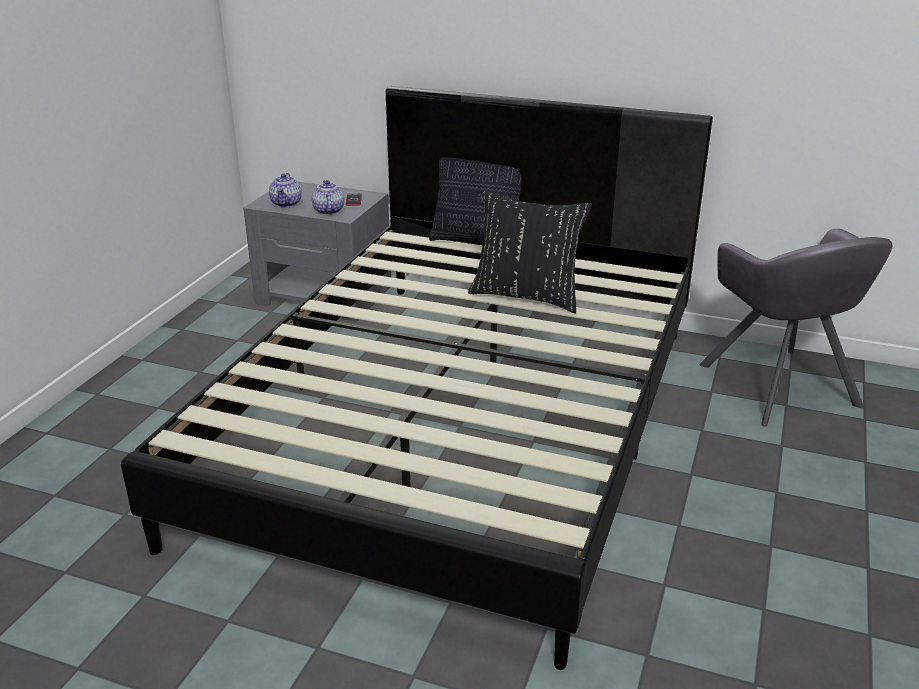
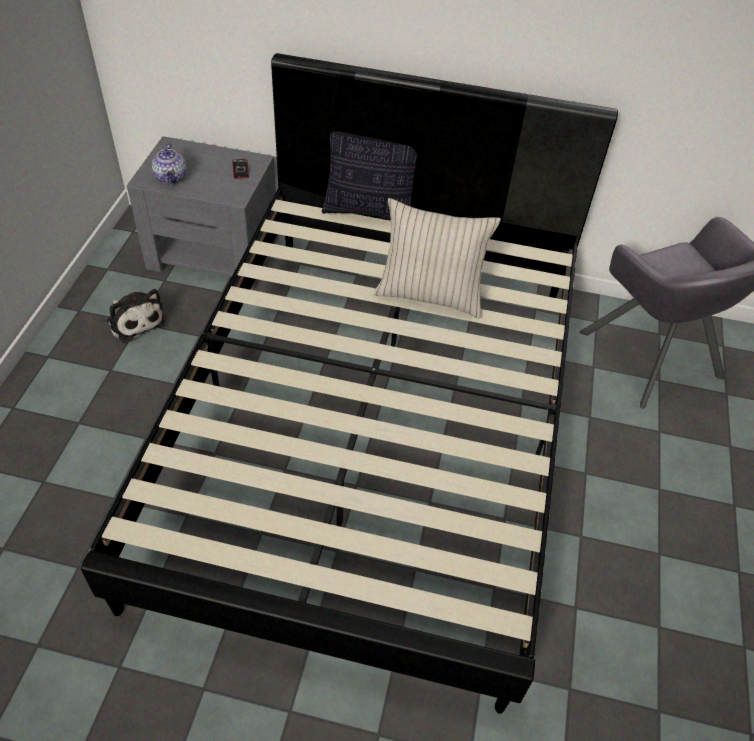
camera: 10 degrees left, 20 degrees up
teapot [312,180,344,215] -> none
black pillow [468,190,592,313] -> beige pillow [374,198,501,318]
none -> plush toy [107,289,165,343]

